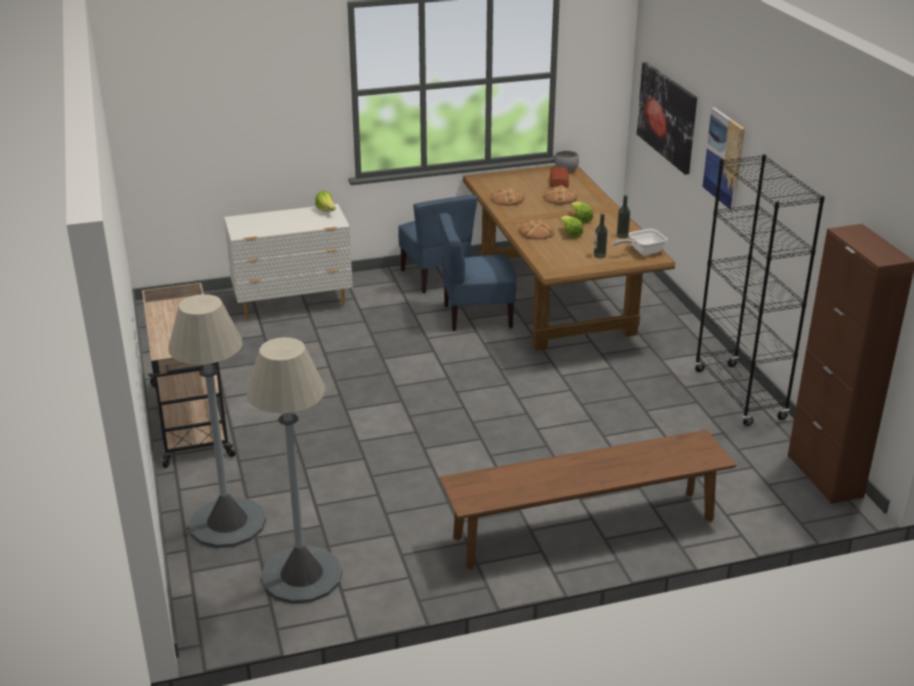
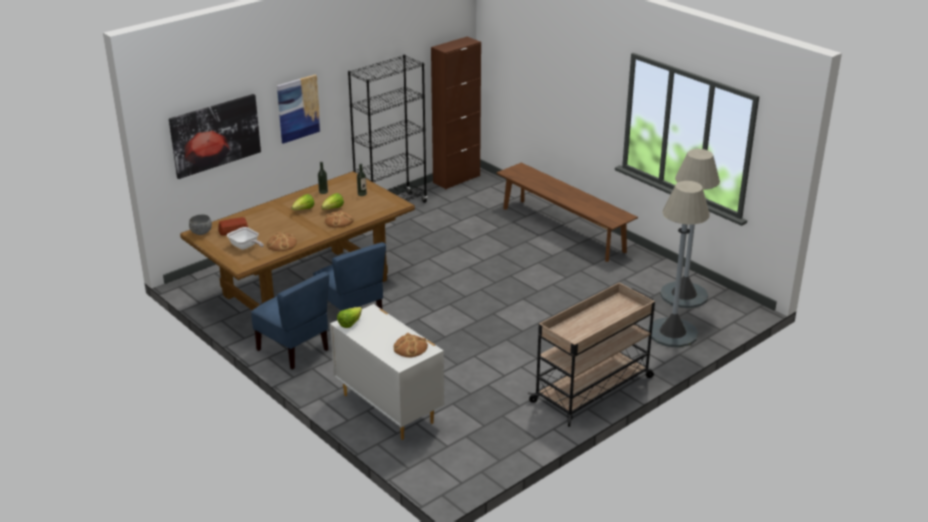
camera: 115 degrees left, 0 degrees up
blue chair [398,195,477,293] -> blue chair turned 90 degrees clockwise [251,271,329,369]
bread [543,185,577,204] -> bread moved to [394,333,428,357]
frying pan [613,229,667,255] -> frying pan moved to [227,227,264,250]

